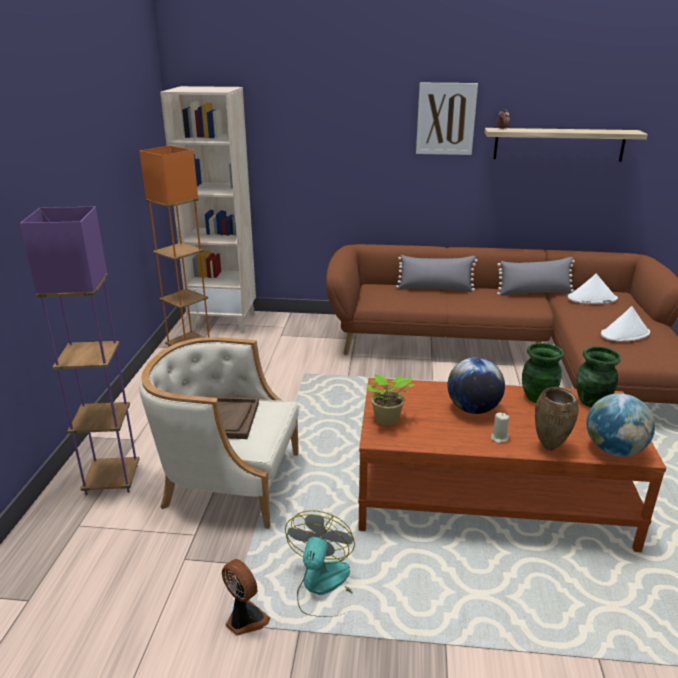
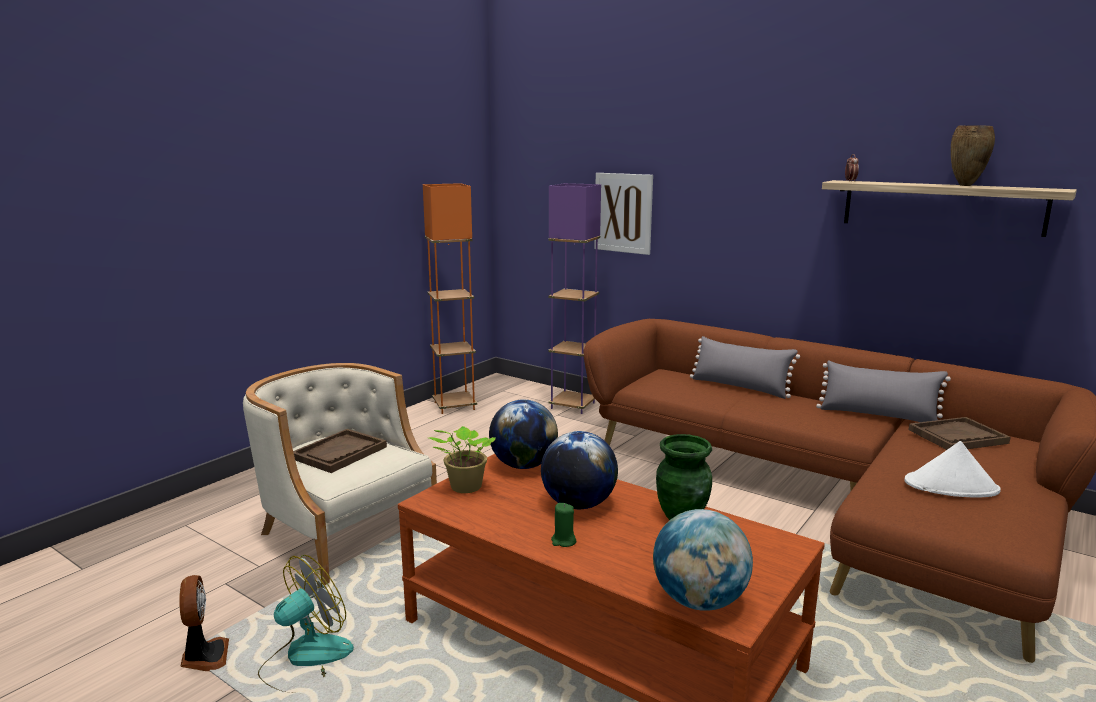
camera: 30 degrees right, 10 degrees down
purple floor lamp [20,206,139,495] -> purple floor lamp moved to [548,183,601,414]
beige bookcase [160,86,256,333] -> none
picture [416,83,478,155] -> picture moved to [594,173,653,255]
beige candle [491,413,510,444] -> green candle [551,503,576,547]
brown vase [535,387,579,451] -> brown vase moved to [951,126,995,186]
white hat [568,274,618,304] -> brown tray [909,417,1011,450]
green vase [576,347,621,407] -> none
none -> globe [489,399,558,469]

